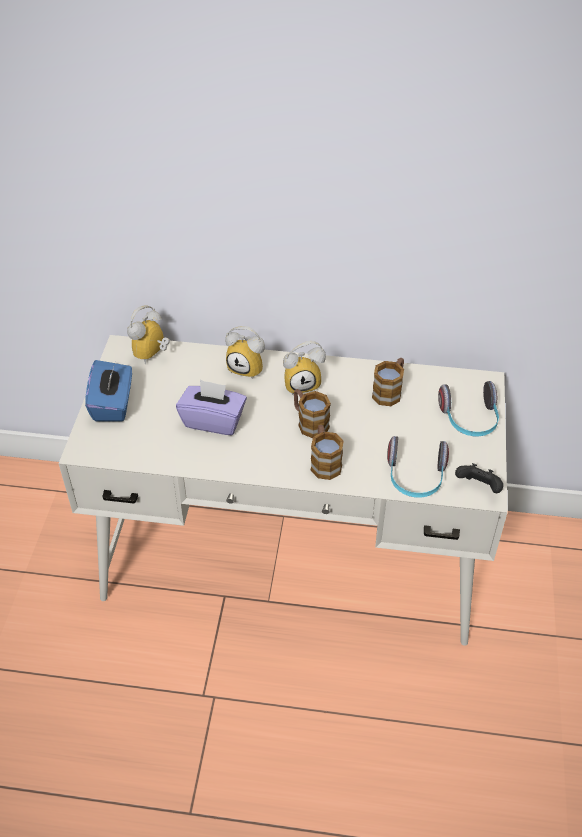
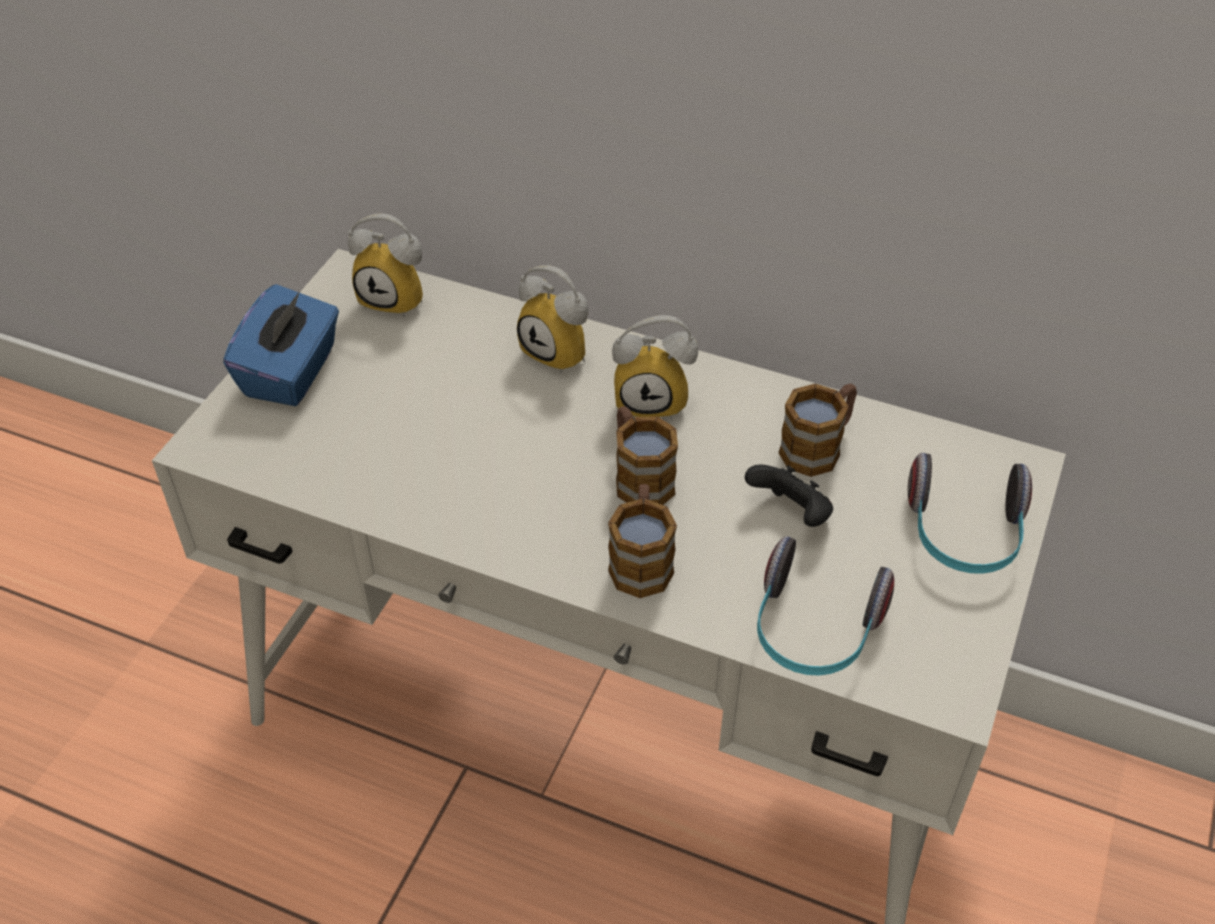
camera: 15 degrees right, 0 degrees up
alarm clock [127,305,170,364] -> alarm clock turned 120 degrees counterclockwise [348,214,423,318]
purple tissue box [176,379,247,435] -> none
black game controller [455,463,504,493] -> black game controller moved to [745,465,833,527]

